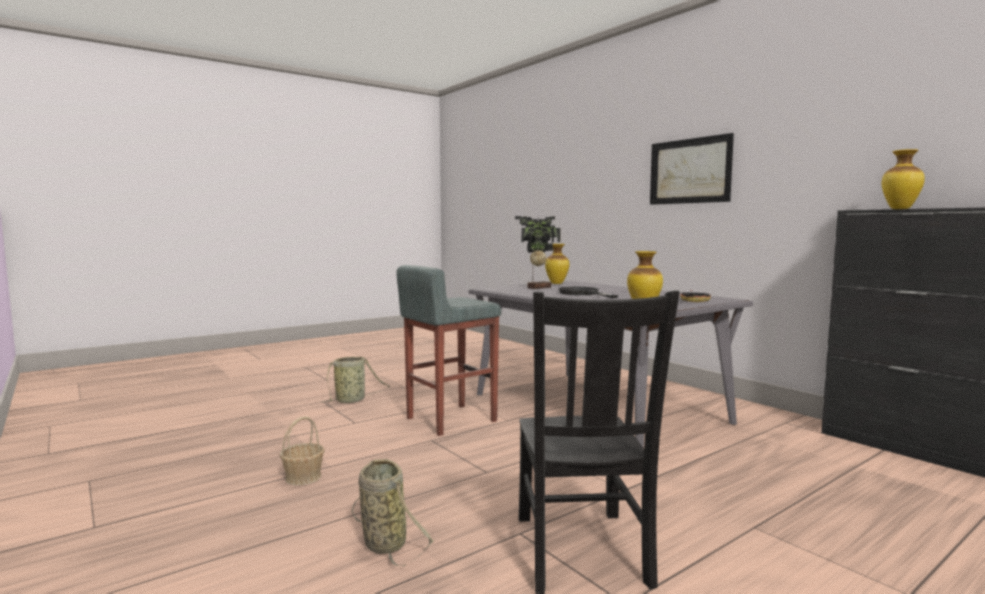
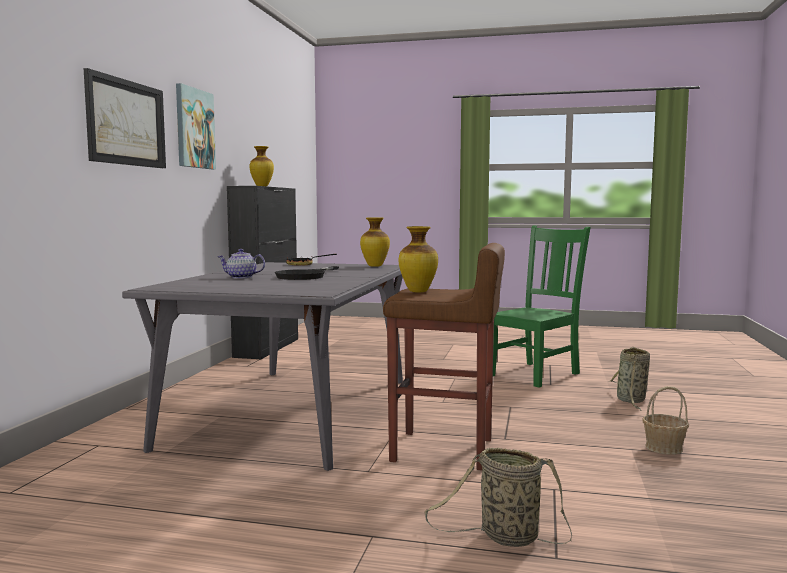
camera: 130 degrees left, 0 degrees up
grey stool [396,265,501,436] -> brown stool [383,243,505,470]
potted plant [515,216,561,289] -> none
black chair [519,291,680,594] -> green chair [493,225,591,388]
vase [545,244,569,284] -> vase moved to [399,226,438,292]
none -> picture [176,83,216,169]
none -> teapot [217,249,265,279]

